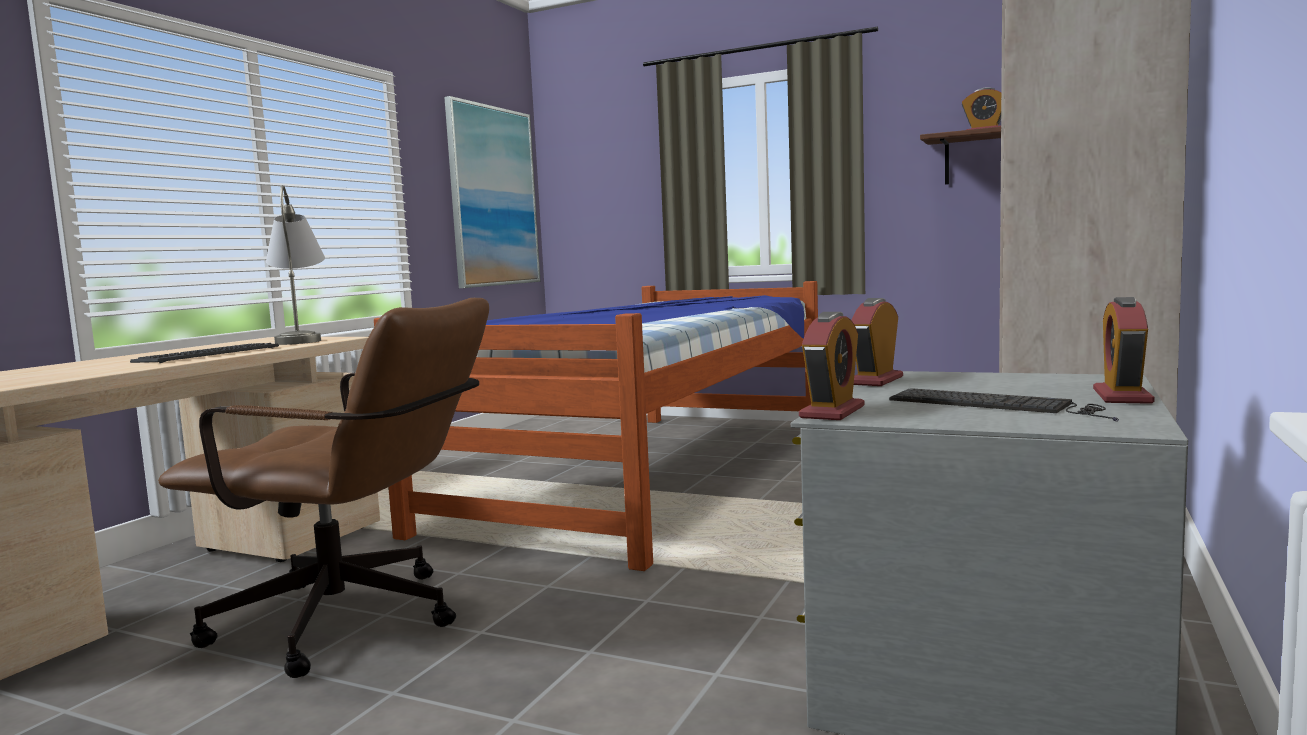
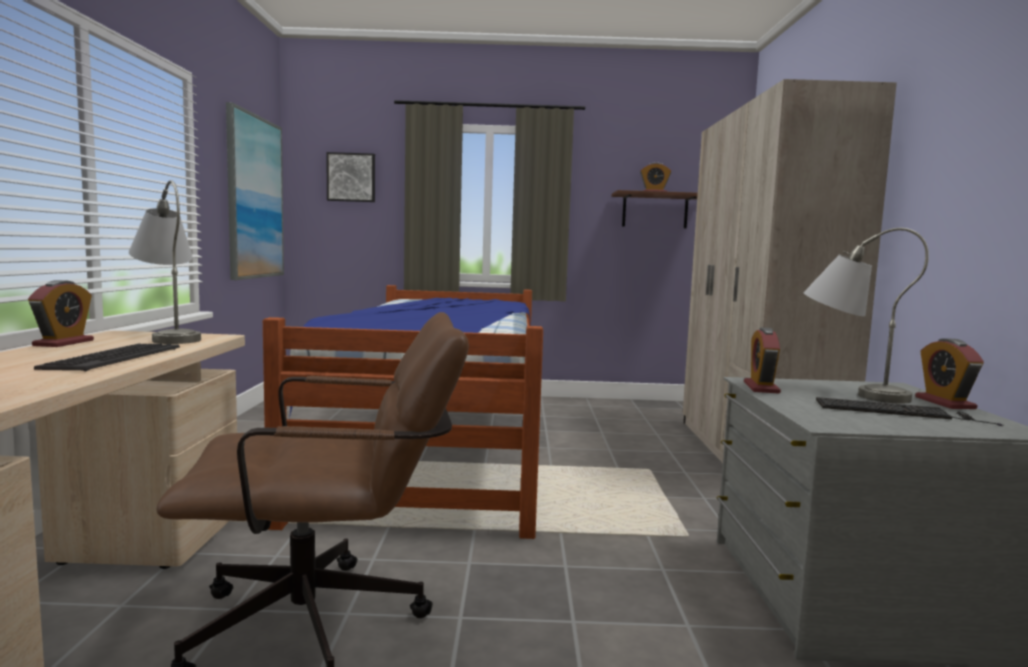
camera: 25 degrees left, 0 degrees up
alarm clock [799,312,865,420] -> alarm clock moved to [28,280,94,347]
none -> picture [327,152,375,202]
none -> grey table lamp [804,228,929,404]

